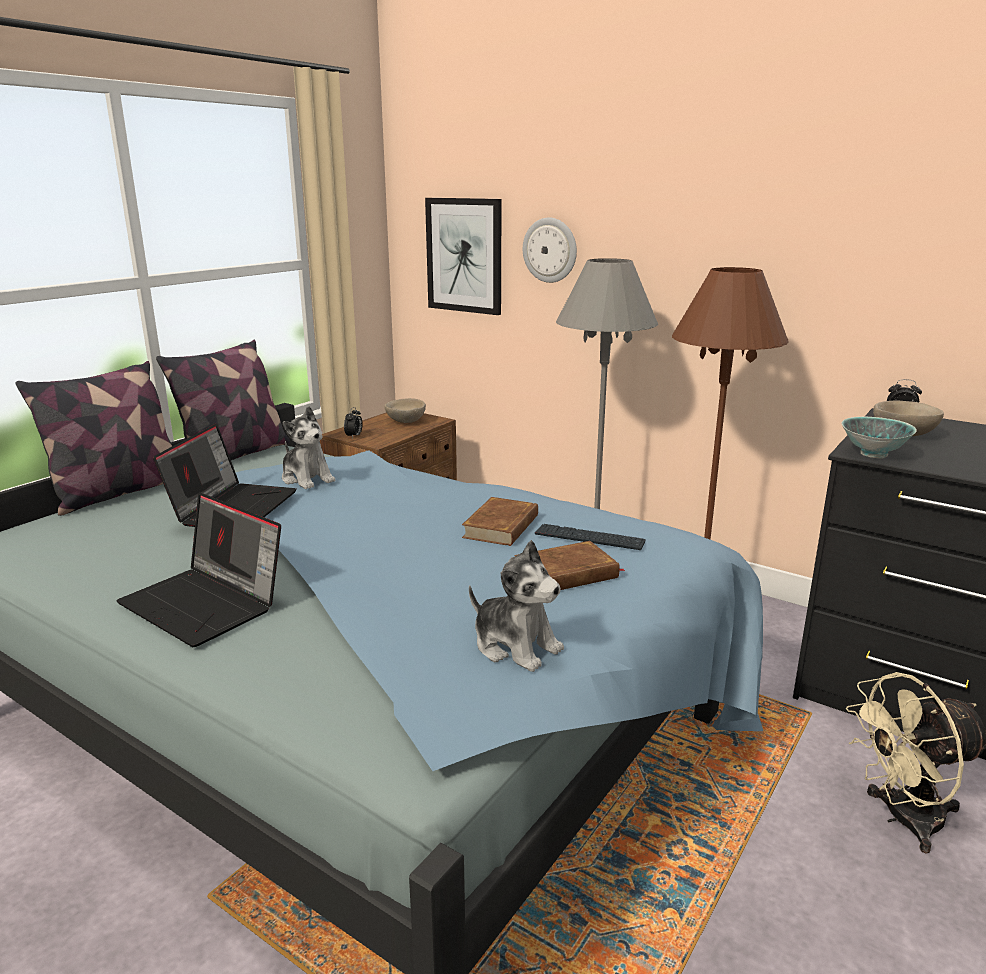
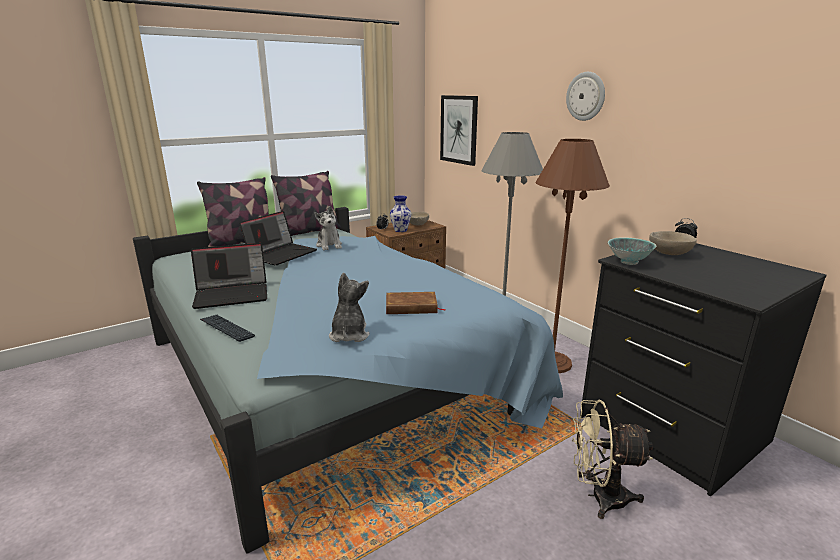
camera: 20 degrees right, 0 degrees up
laptop [116,492,281,647] -> laptop turned 75 degrees counterclockwise [191,243,267,309]
brown book [462,497,538,546] -> none
plush toy [469,540,564,672] -> plush toy turned 150 degrees counterclockwise [329,273,370,342]
wall clock [523,218,577,283] -> wall clock moved to [566,72,605,121]
keyboard [535,524,646,550] -> keyboard moved to [200,315,255,342]
none -> vase [390,196,411,232]

